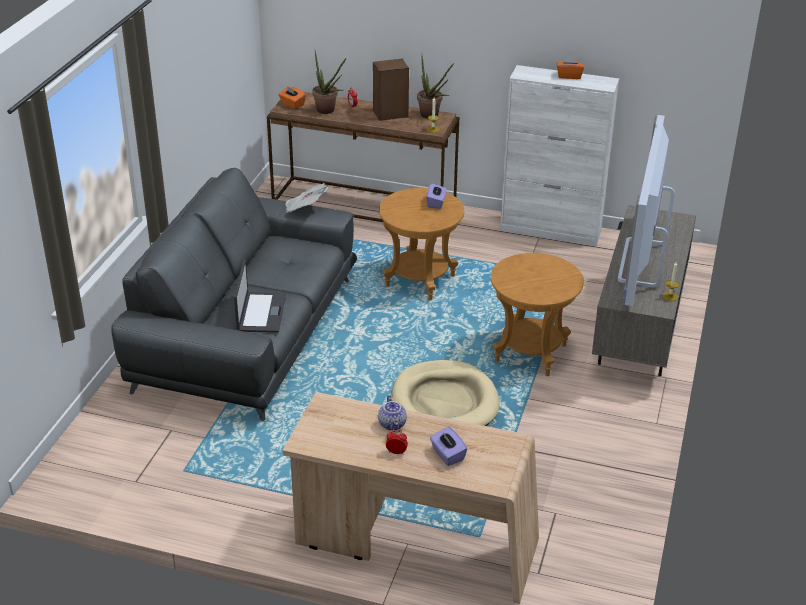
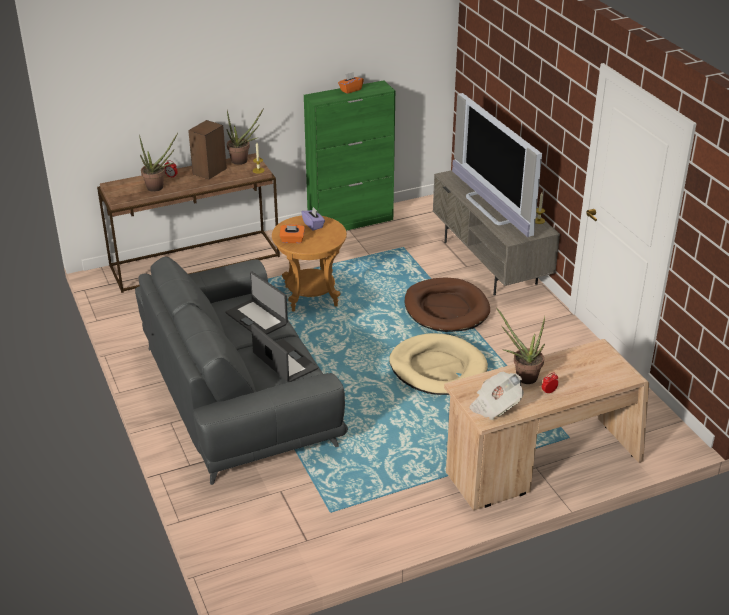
camera: 40 degrees left, 0 degrees up
orange tissue box [279,87,306,109] -> orange tissue box moved to [280,224,305,243]
newspaper [286,183,328,213] -> newspaper moved to [469,372,524,420]
teapot [378,395,407,432] -> potted plant [496,307,545,384]
purple tissue box [430,427,467,466] -> none
brown side table [491,253,584,376] -> brown dog bed [405,278,490,332]
white cabinet [500,65,619,246] -> green cabinet [304,80,395,231]
none -> laptop [225,271,288,335]

